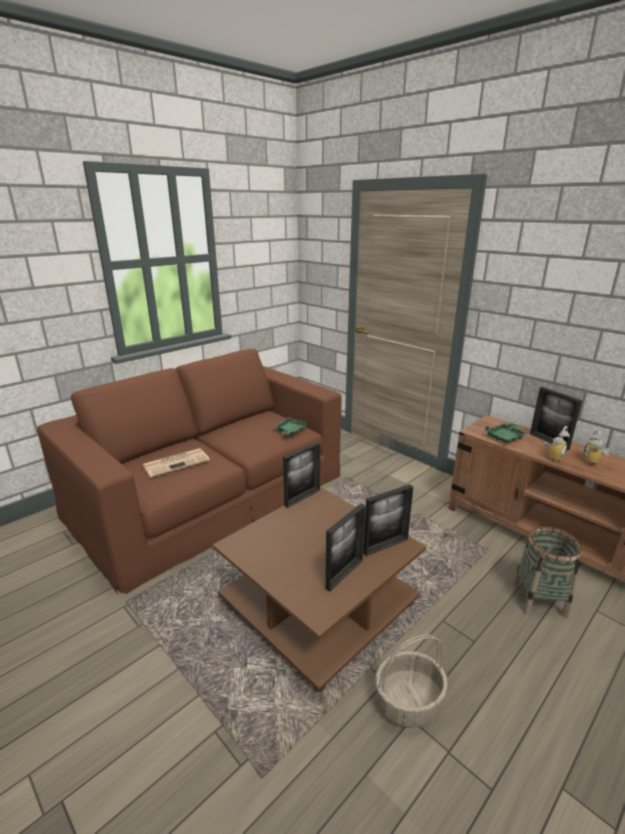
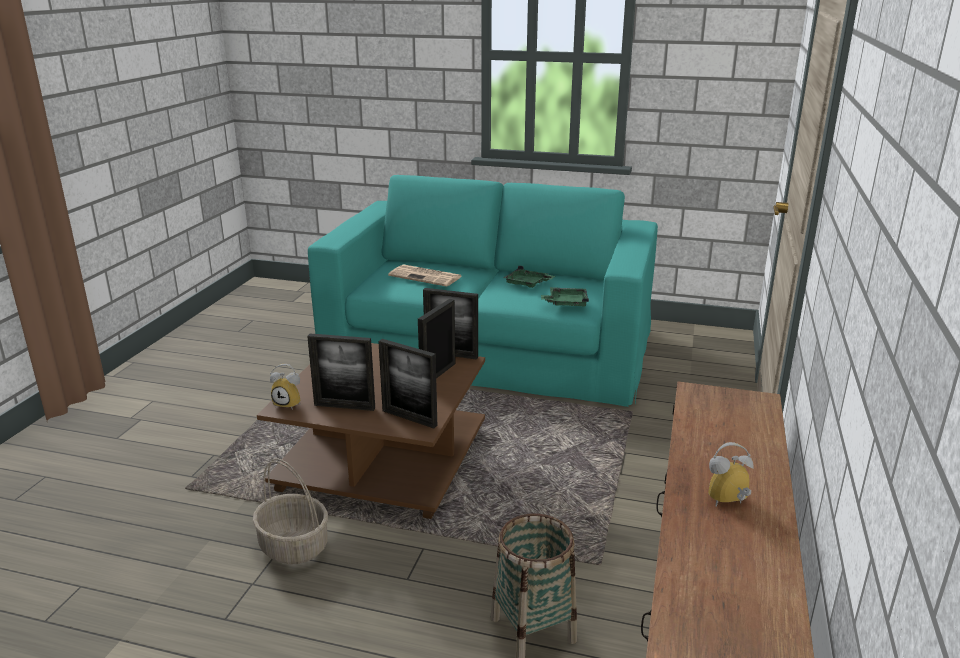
camera: 60 degrees right, 0 degrees up
brown sofa [37,348,342,594] -> turquoise sofa [308,175,658,407]
green tray [485,422,528,443] -> green tray moved to [503,265,555,288]
picture frame [530,387,582,450] -> picture frame moved to [418,299,456,378]
alarm clock [544,426,570,461] -> alarm clock moved to [270,364,300,409]

